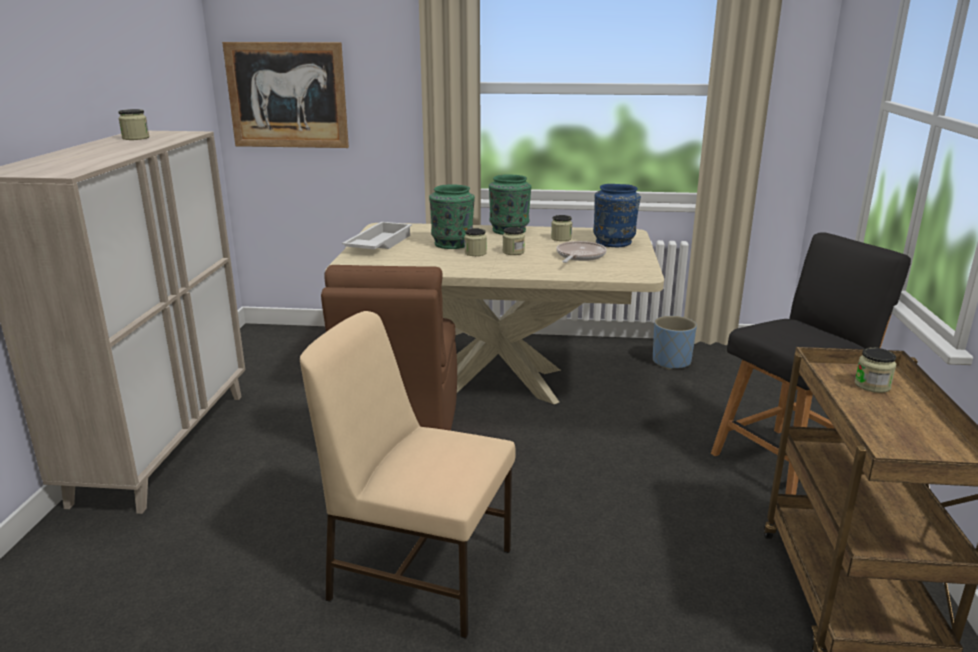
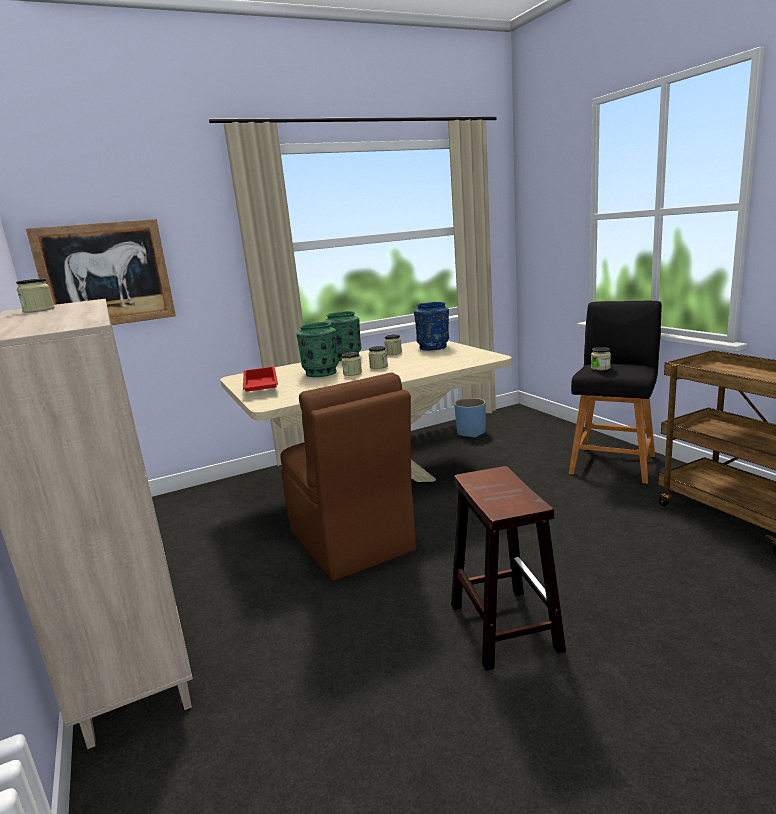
camera: 30 degrees left, 5 degrees down
beige chair [300,311,516,639] -> brown stool [451,466,566,671]
white tray [342,222,412,249] -> red tray [243,366,278,391]
frying pan [557,241,606,263] -> none
jar [855,347,896,393] -> jar moved to [591,347,611,370]

